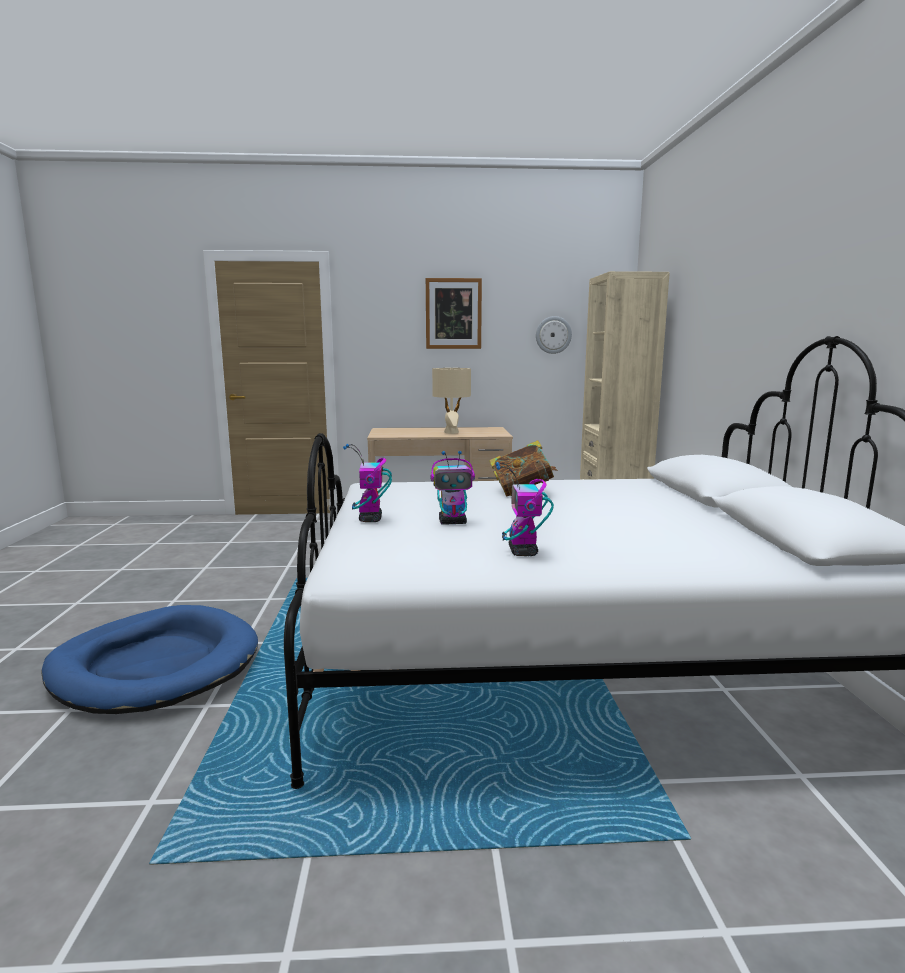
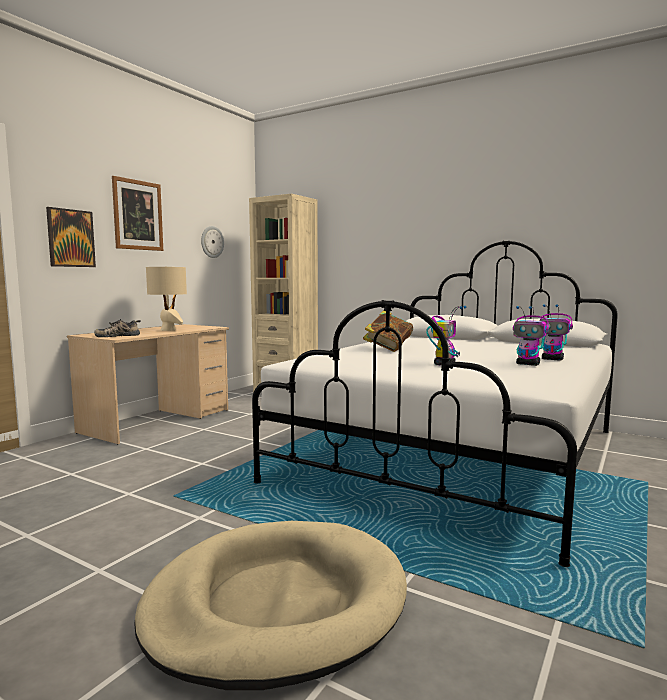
camera: 55 degrees left, 5 degrees down
blue dog bed [41,605,258,714] -> beige dog bed [134,521,407,690]
toy robot [343,444,392,522] -> toy robot moved to [540,304,573,361]
none -> picture [46,207,96,267]
none -> shoe [94,319,141,337]

